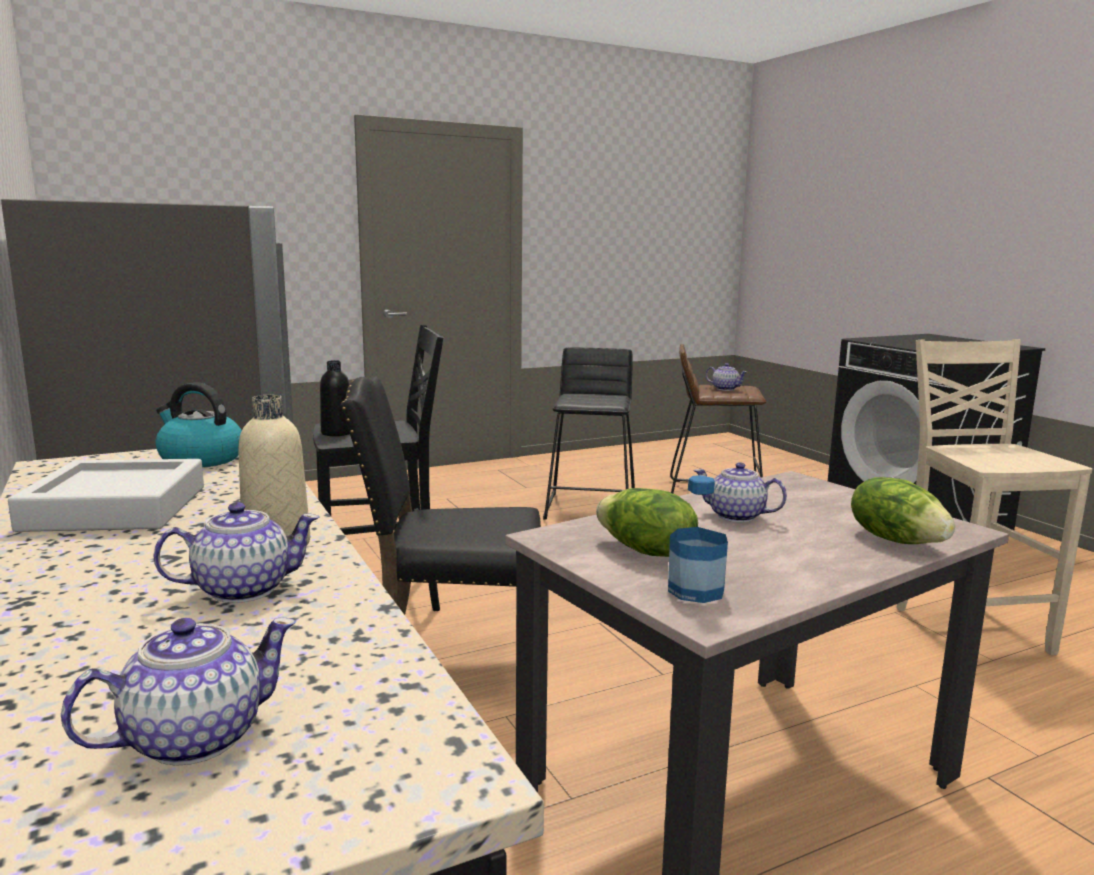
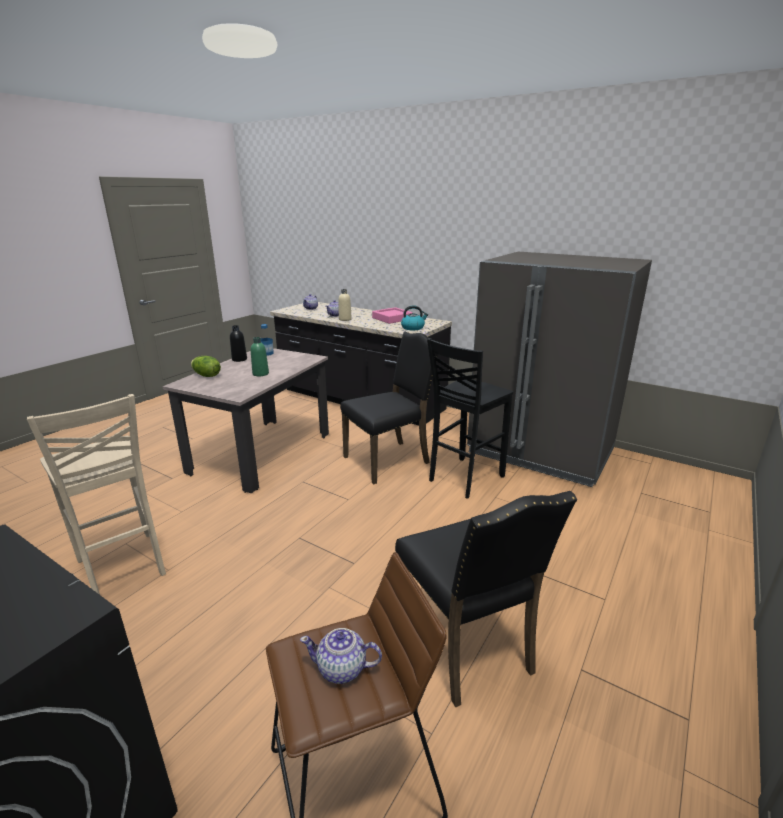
camera: 150 degrees right, 10 degrees up
grey tray [8,459,204,532] -> pink tray [372,307,413,324]
black bottle [320,360,350,436] -> black bottle moved to [230,325,247,362]
black stool [543,347,635,520] -> black chair [395,491,577,707]
lettuce [596,488,698,557] -> none
teapot [693,462,787,522] -> green bottle [251,337,269,376]

